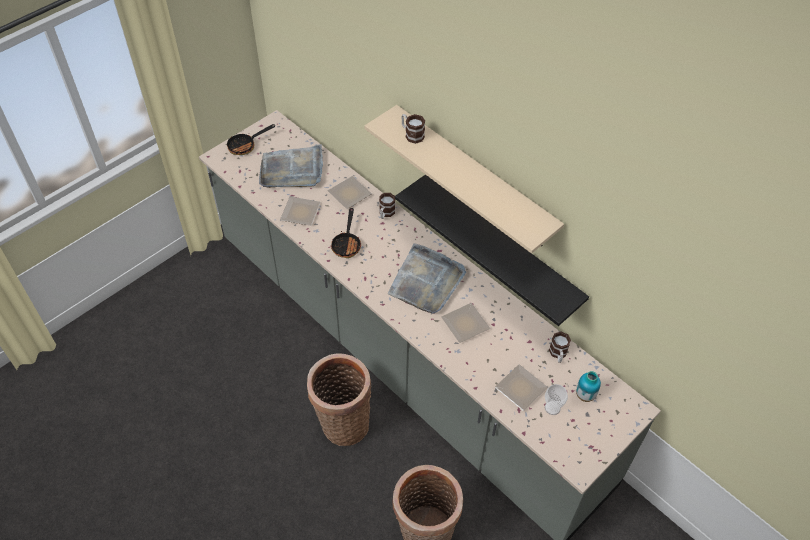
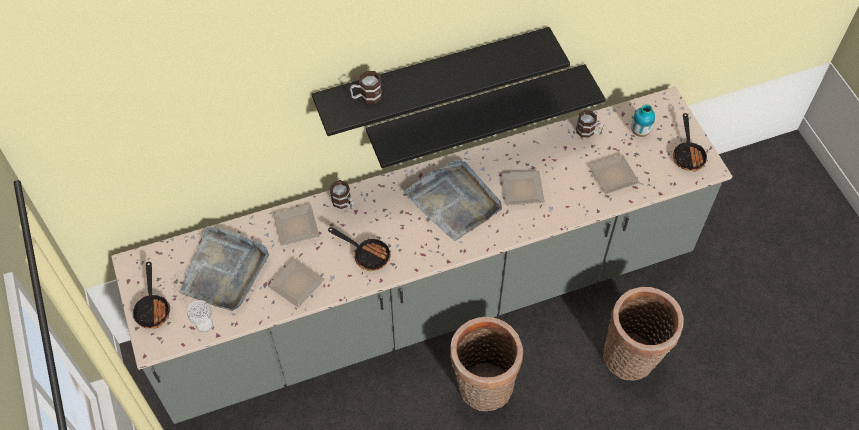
camera: 65 degrees left, 5 degrees up
beige shelf [364,105,564,254] -> black shelf [312,27,570,136]
cup [545,384,568,415] -> cup moved to [187,300,213,333]
none -> frying pan [673,113,708,171]

